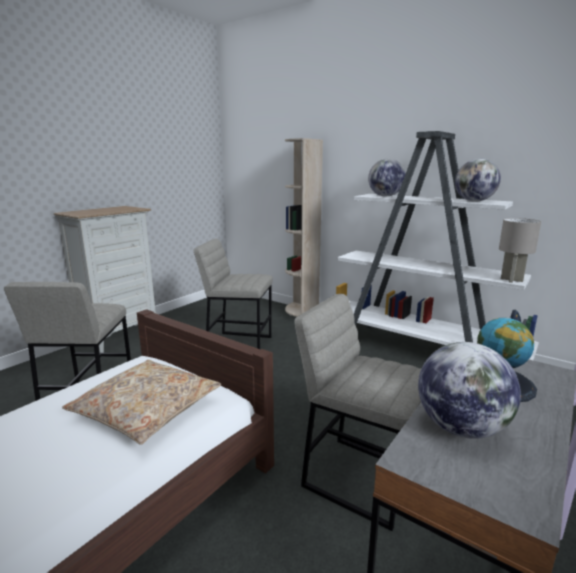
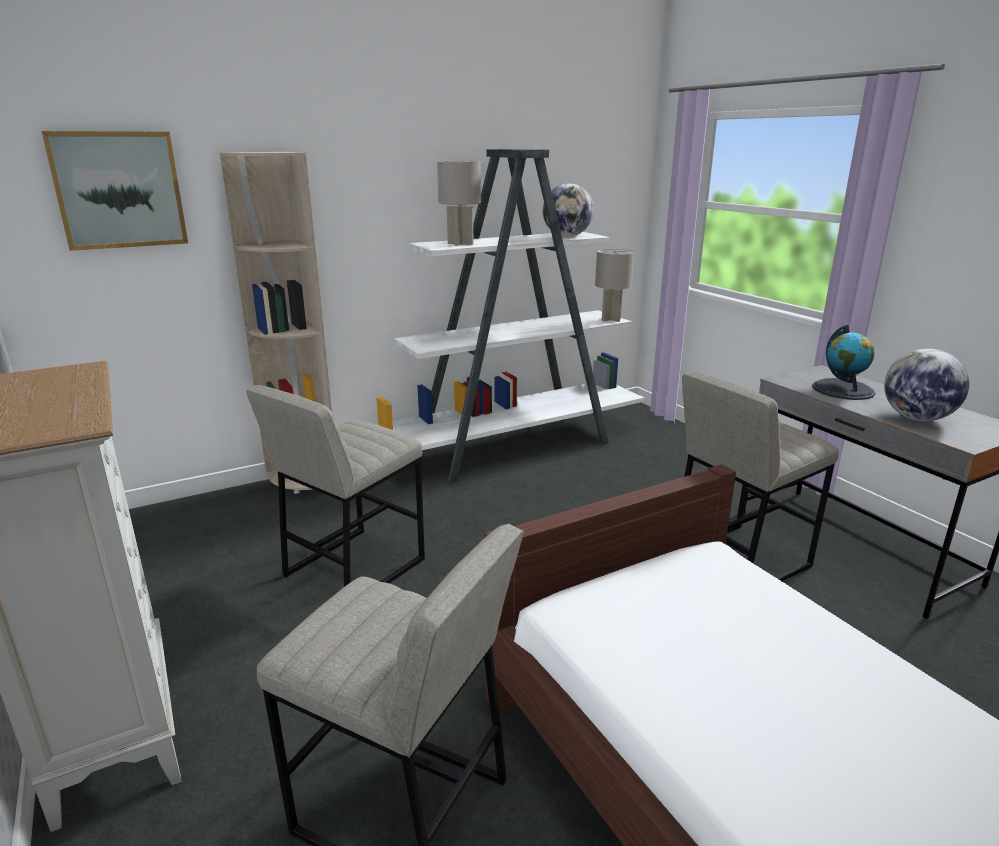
camera: 65 degrees left, 5 degrees up
beige pillow [62,360,221,445] -> none
globe [368,159,406,196] -> grey table lamp [437,161,481,246]
none -> picture [42,131,188,251]

